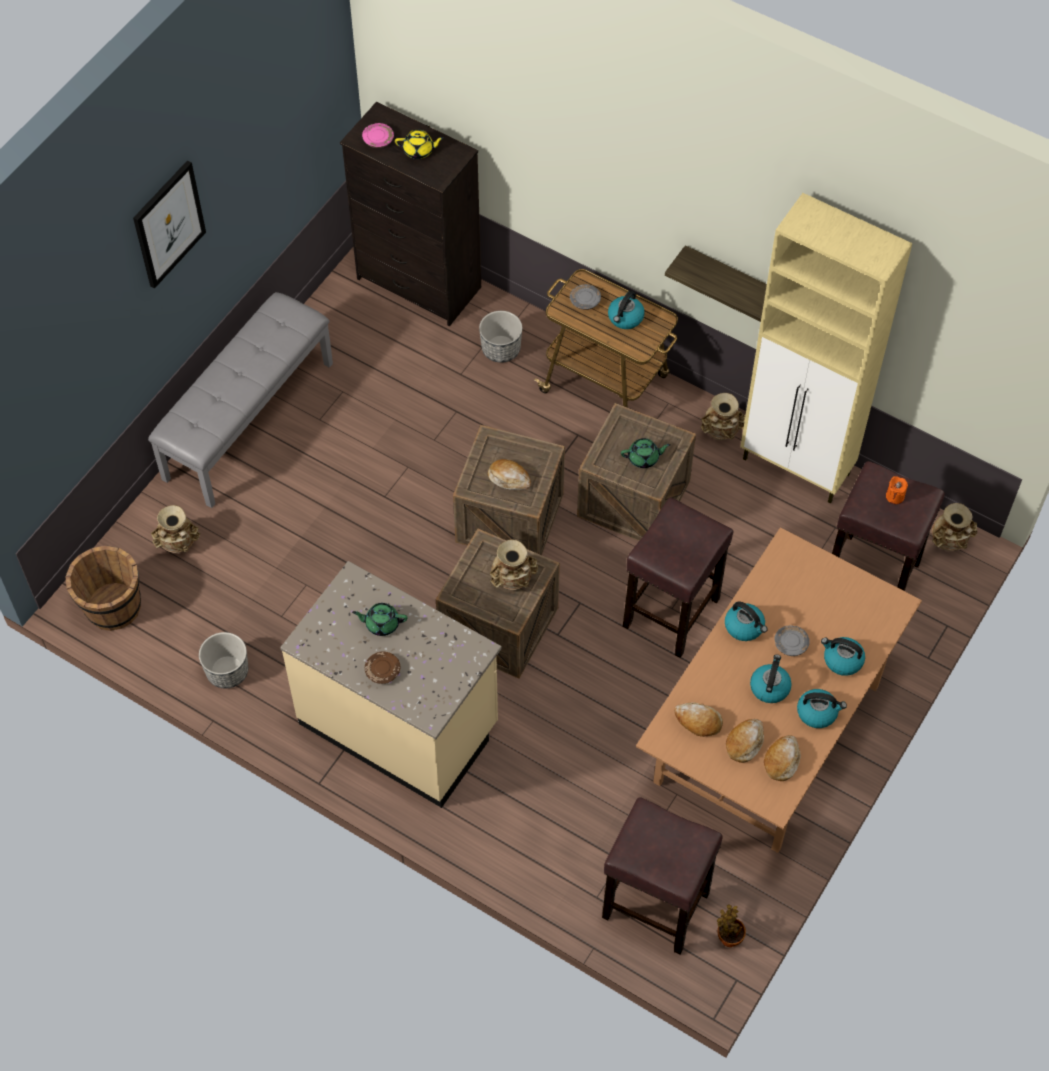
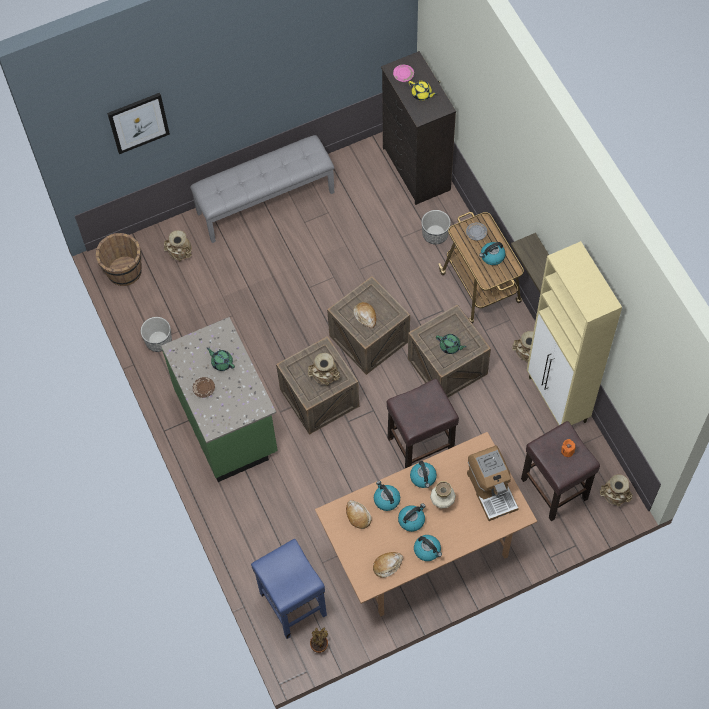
camera: 35 degrees right, 5 degrees up
picture [133,160,206,289] -> picture moved to [107,93,170,154]
beige counter [280,561,502,808] -> green counter [161,317,278,482]
brown stool [602,798,723,955] -> blue stool [251,539,327,639]
bread [726,719,764,763] -> none
grey plate [775,625,810,656] -> vase [430,481,456,509]
kettle [821,637,865,676] -> kettle moved to [374,481,400,511]
none -> coffee machine [467,445,519,521]

